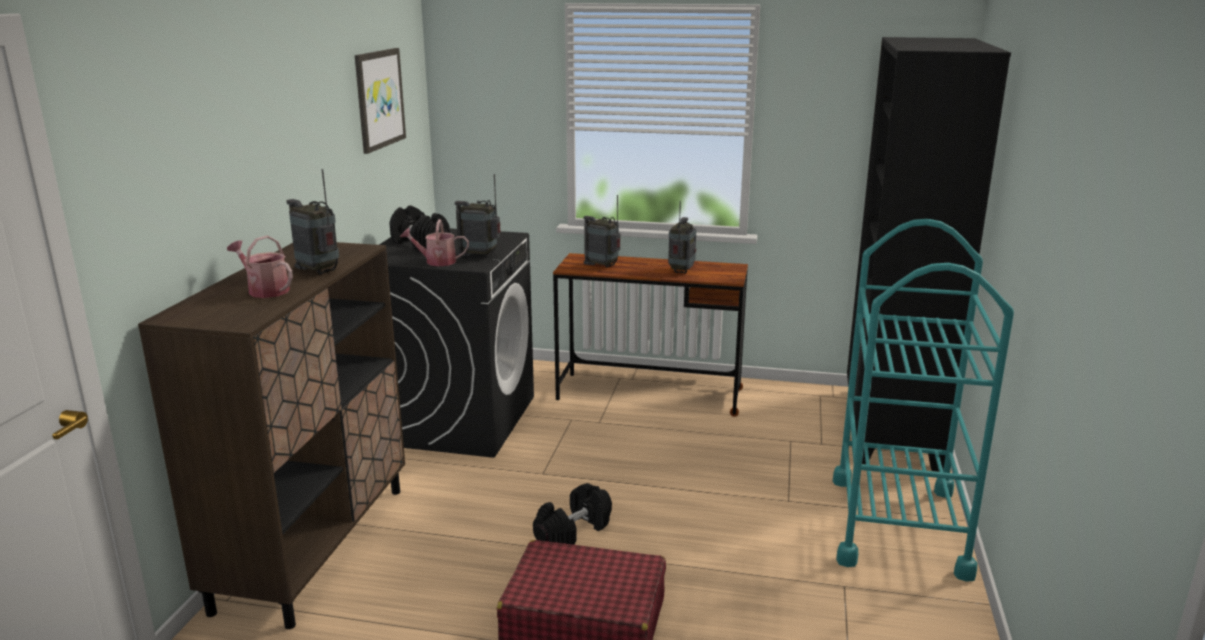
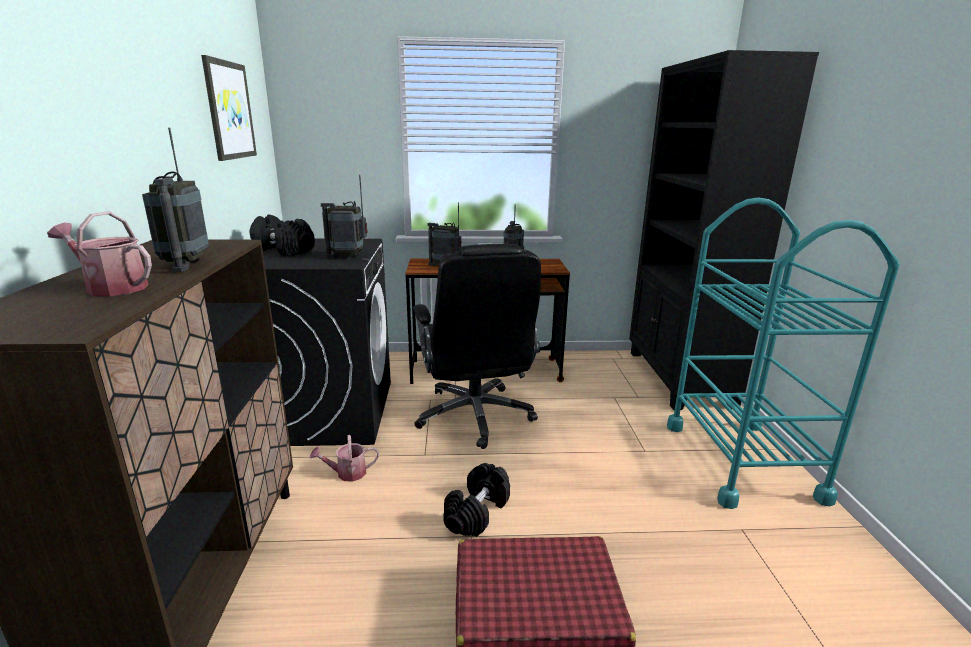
camera: 15 degrees left, 0 degrees up
radio [287,169,339,275] -> radio turned 120 degrees counterclockwise [142,128,209,272]
watering can [400,219,469,266] -> watering can moved to [310,435,379,482]
none -> black office chair [413,244,541,449]

